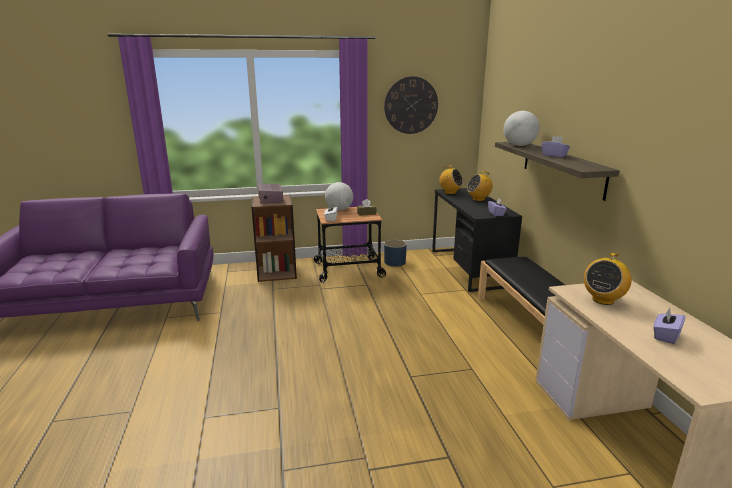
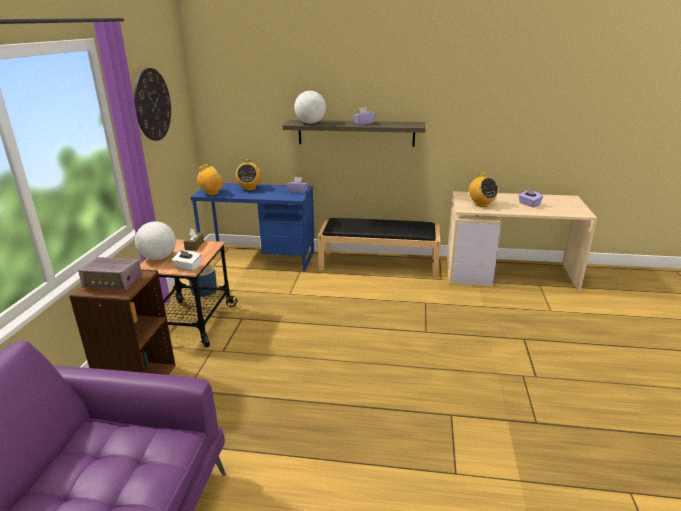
camera: 70 degrees left, 5 degrees up
black desk [432,188,522,292] -> blue desk [191,183,315,271]

